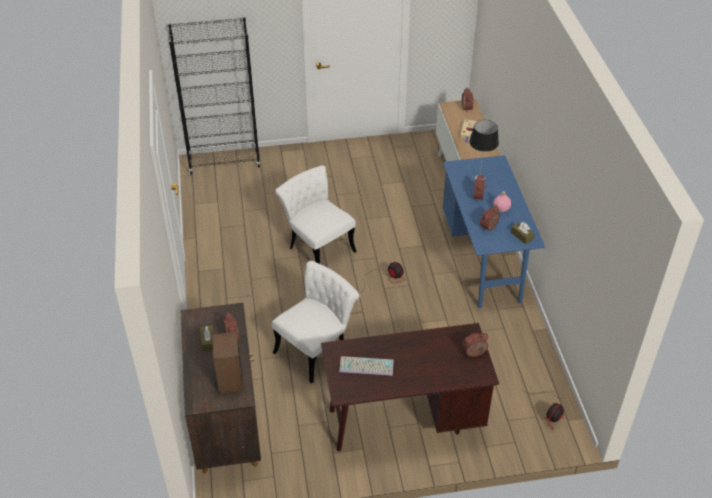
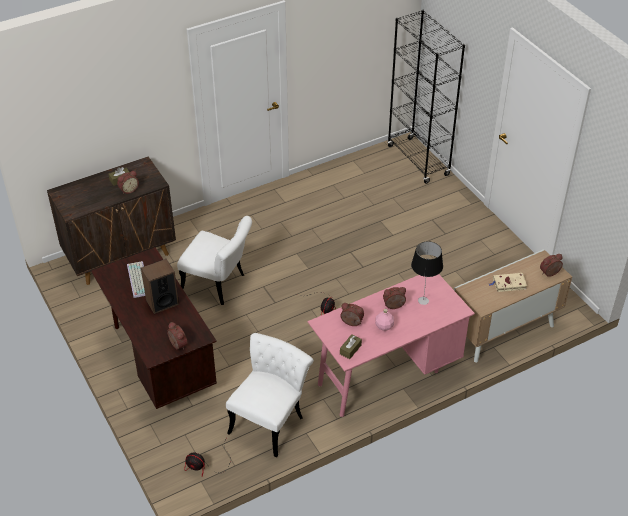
camera: 70 degrees right, 0 degrees up
speaker [212,332,243,394] -> speaker moved to [141,259,179,314]
white chair [275,165,357,264] -> white chair moved to [226,333,314,457]
blue desk [443,155,545,308] -> pink desk [308,274,475,417]

